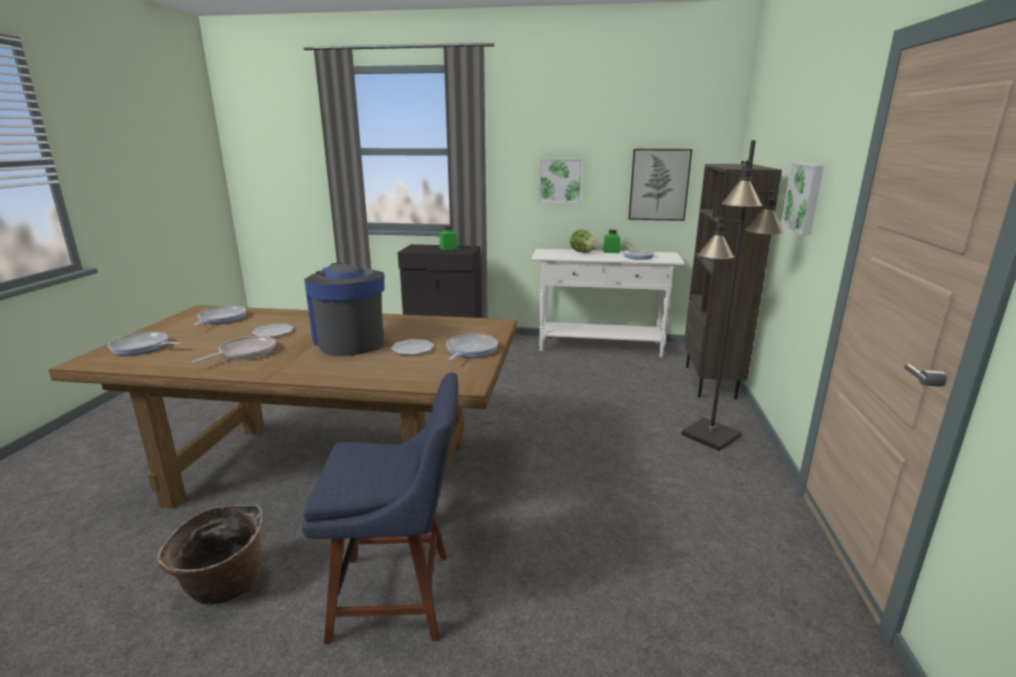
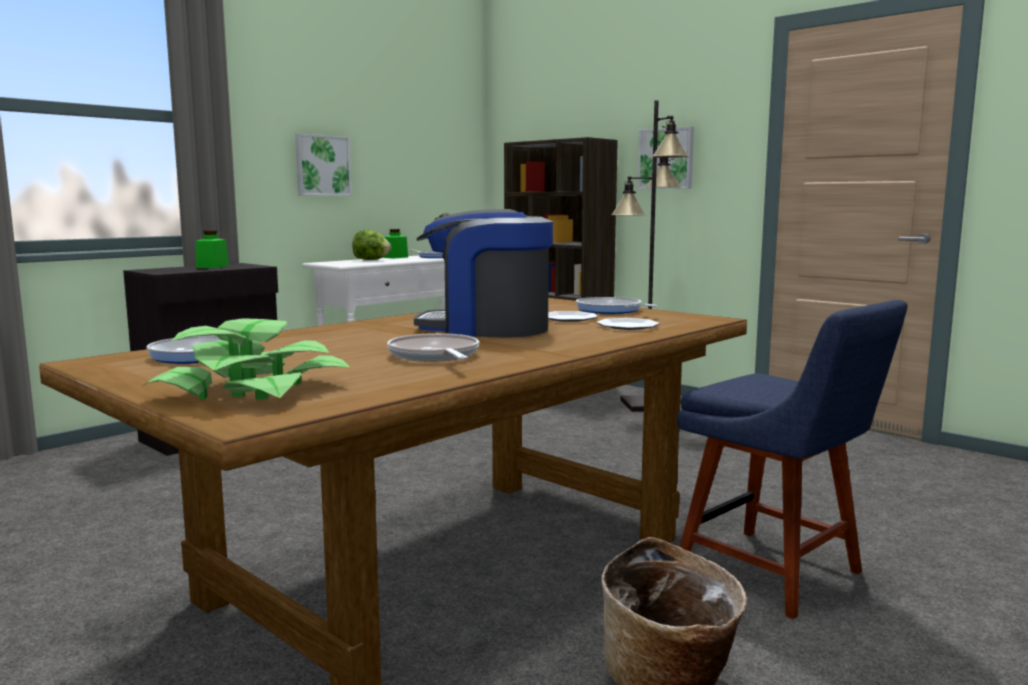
camera: 55 degrees left, 10 degrees down
frying pan [108,332,182,355] -> potted plant [143,318,350,400]
plate [251,324,294,337] -> plate moved to [596,318,660,330]
blue chair [302,373,458,644] -> blue chair turned 105 degrees clockwise [677,300,908,619]
picture [629,149,692,221] -> none

